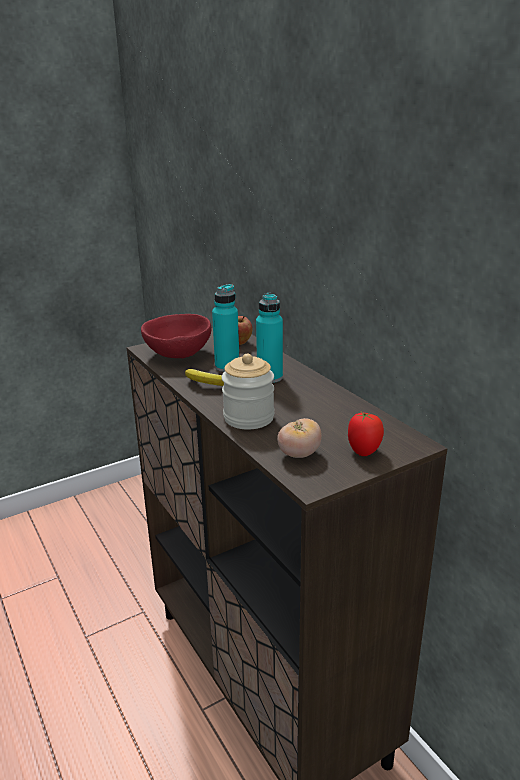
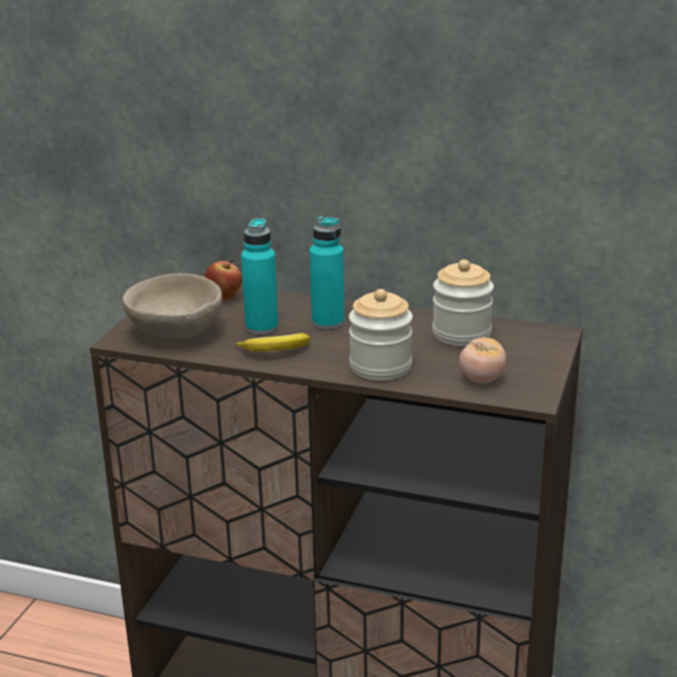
camera: 40 degrees left, 0 degrees up
red bowl [141,314,211,358] -> beige bowl [123,273,223,340]
tomato [348,411,384,456] -> none
none -> jar [432,259,494,346]

